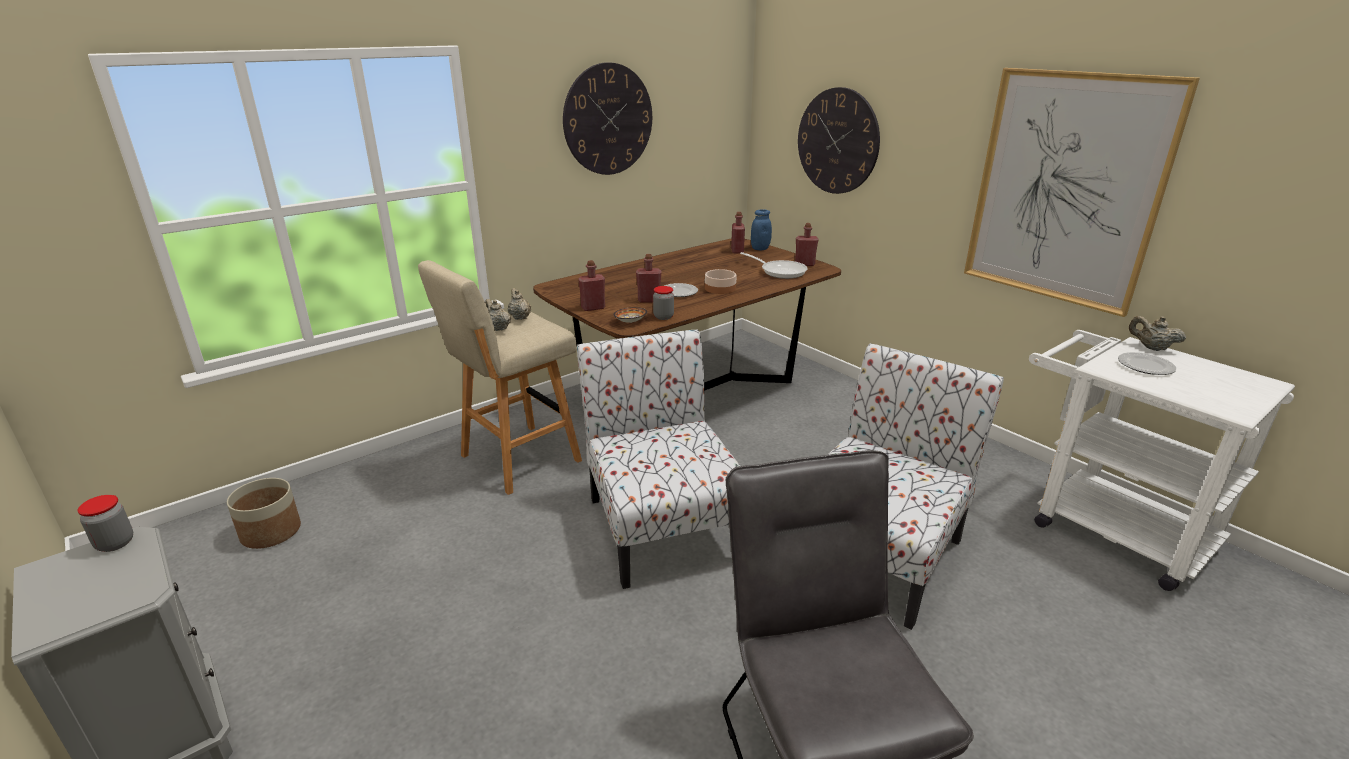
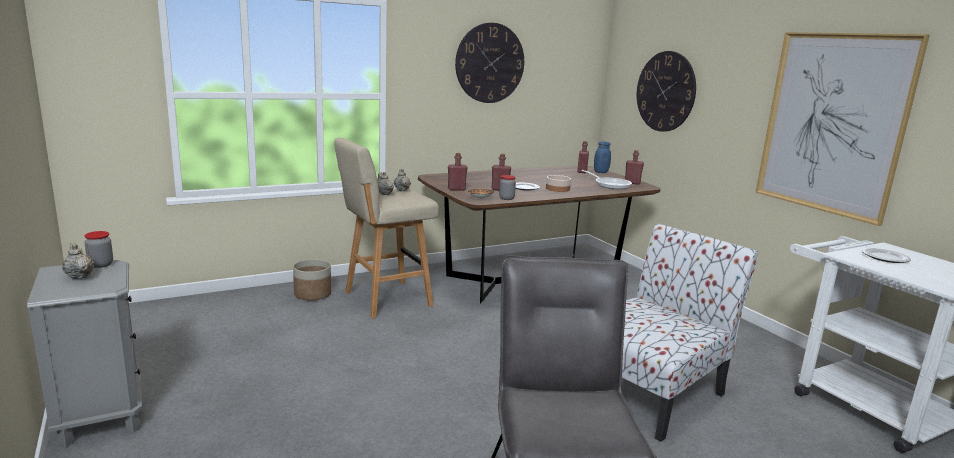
camera: 10 degrees right, 10 degrees down
planter [227,478,301,549] -> planter moved to [293,259,331,301]
chair [577,329,740,589] -> none
beige teapot [1129,316,1186,351] -> beige teapot moved to [62,243,94,279]

